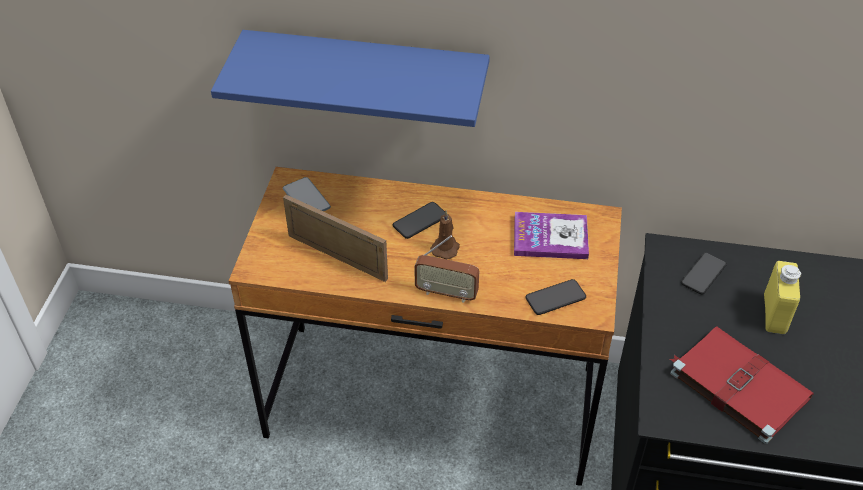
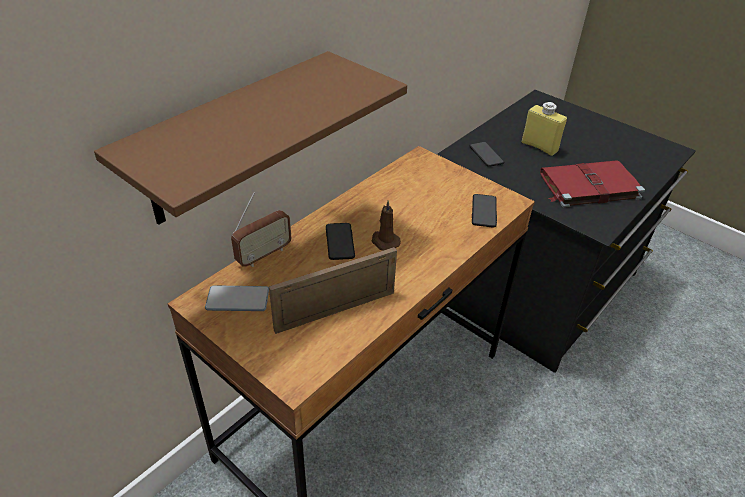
camera: 60 degrees left, 5 degrees down
blue shelf [211,30,490,127] -> brown shelf [94,51,407,225]
radio [414,235,480,303] -> radio moved to [231,192,291,267]
book [514,212,589,259] -> none

